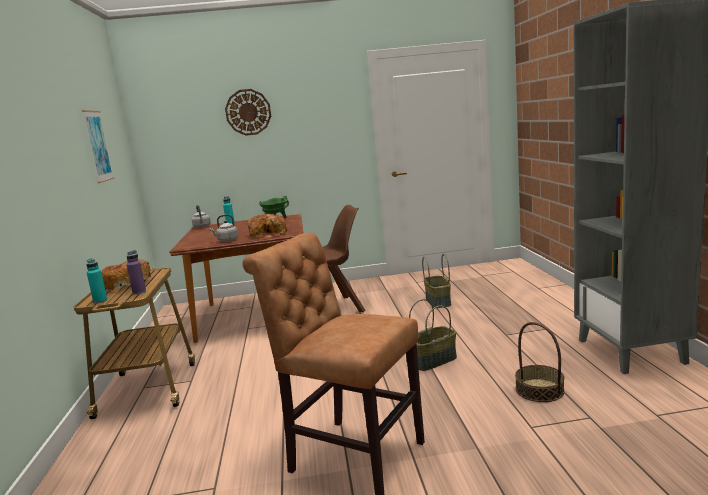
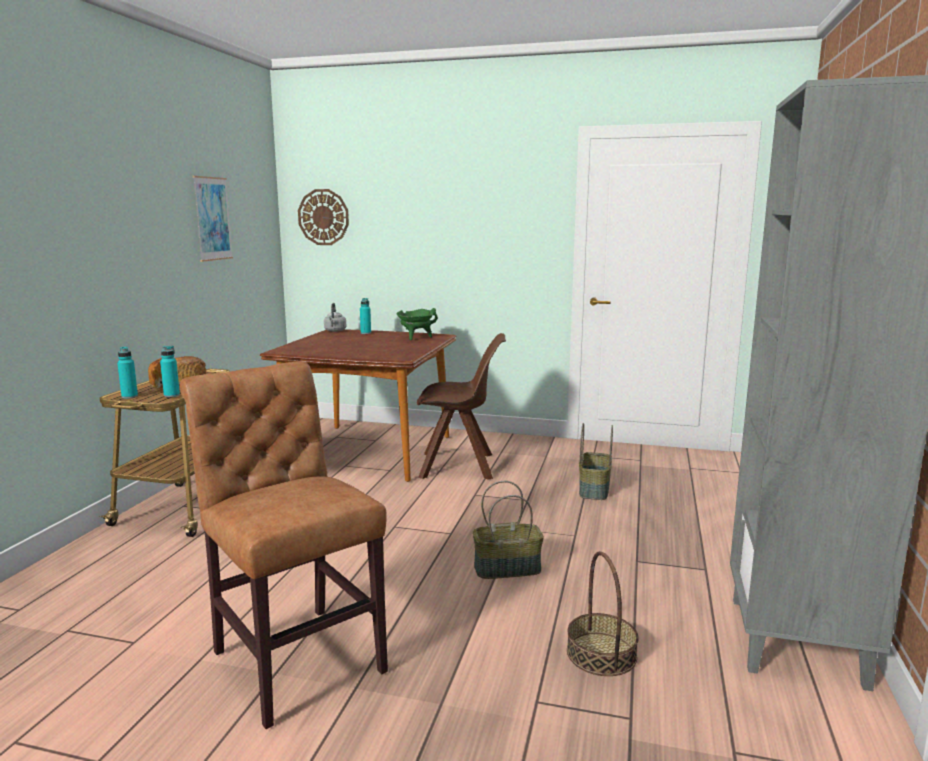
camera: 20 degrees right, 0 degrees up
purple bottle [127,250,146,295] -> turquoise bottle [160,346,180,397]
grey kettle [210,214,238,242] -> none
wall clock [225,89,271,136] -> wall clock moved to [298,189,349,245]
bread [248,214,287,239] -> none

